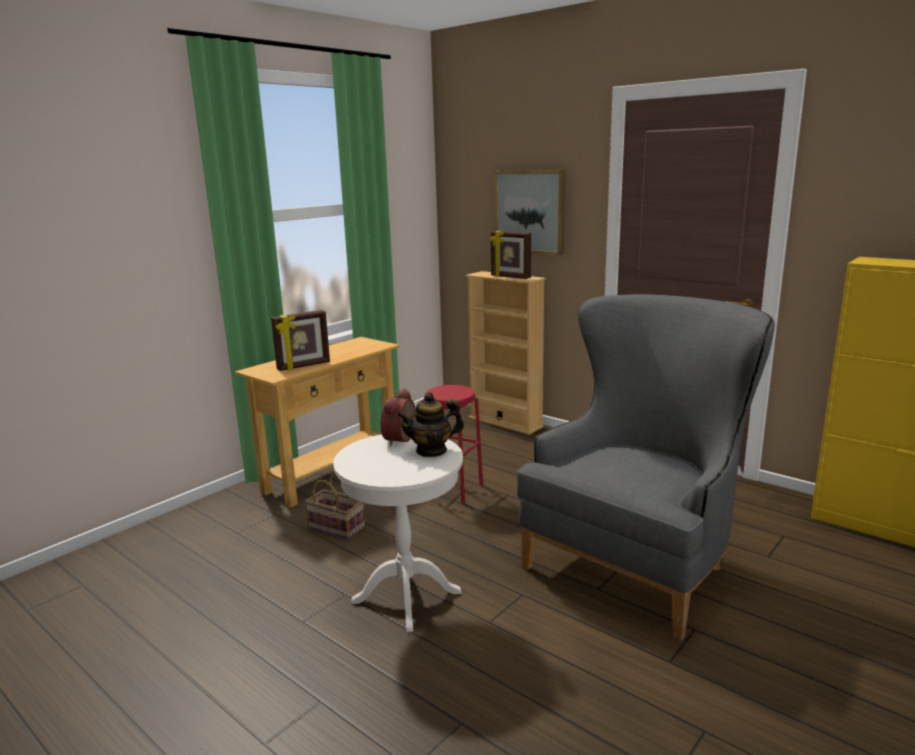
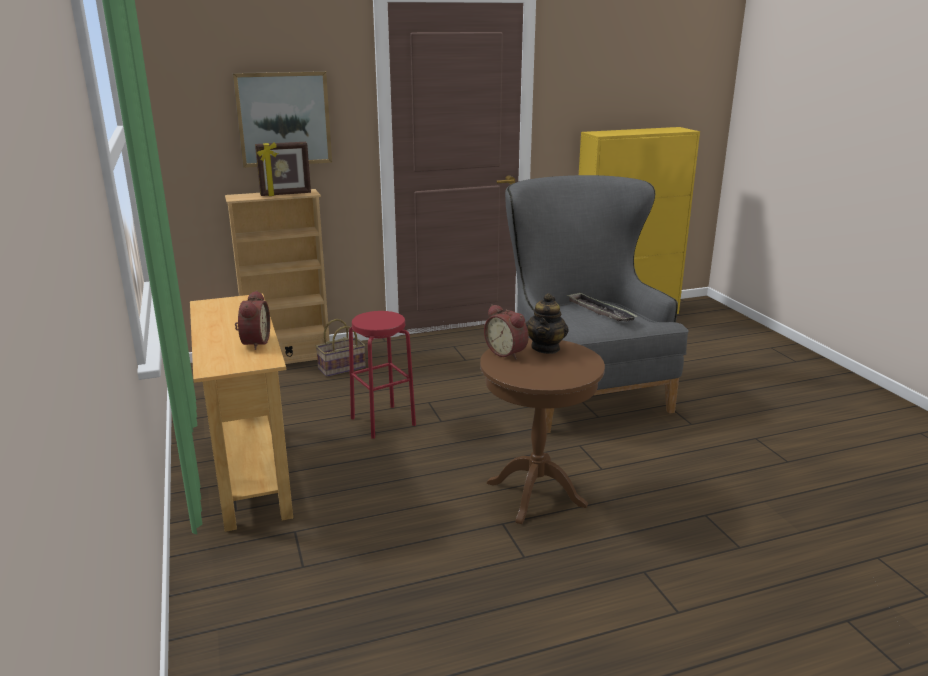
camera: 60 degrees left, 5 degrees up
picture frame [271,310,330,371] -> alarm clock [235,290,270,350]
basket [305,471,365,539] -> basket moved to [315,319,366,377]
white side table [333,434,463,632] -> brown side table [480,338,605,524]
none -> tray [566,292,638,322]

